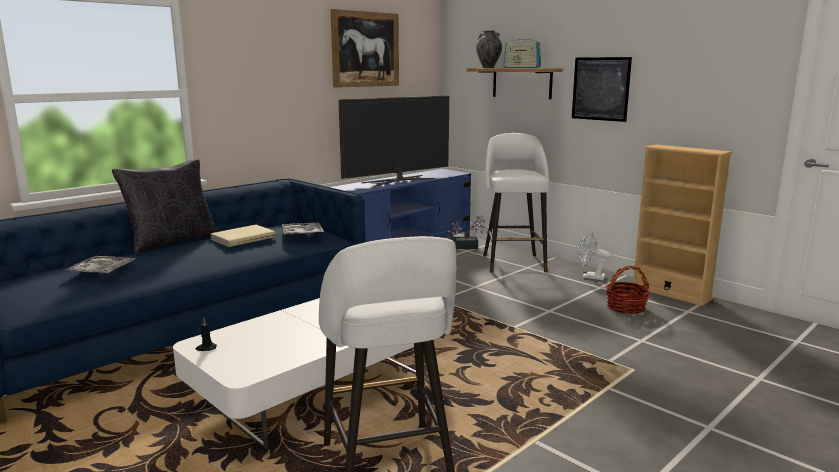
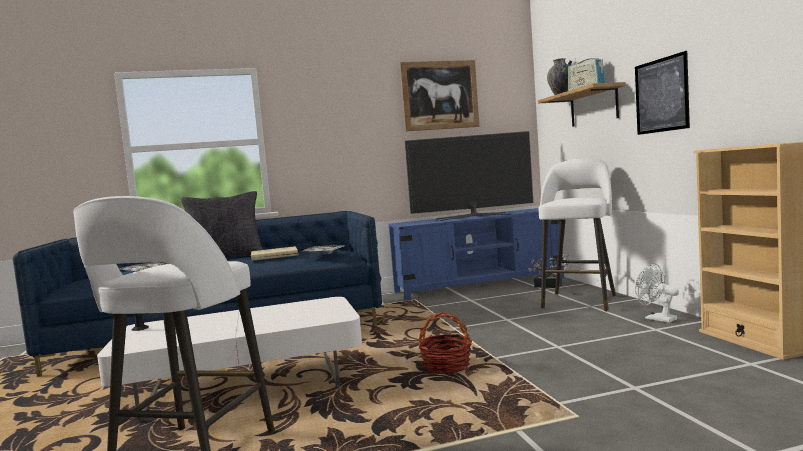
camera: 30 degrees right, 10 degrees down
basket [606,265,650,314] -> basket moved to [419,312,472,374]

